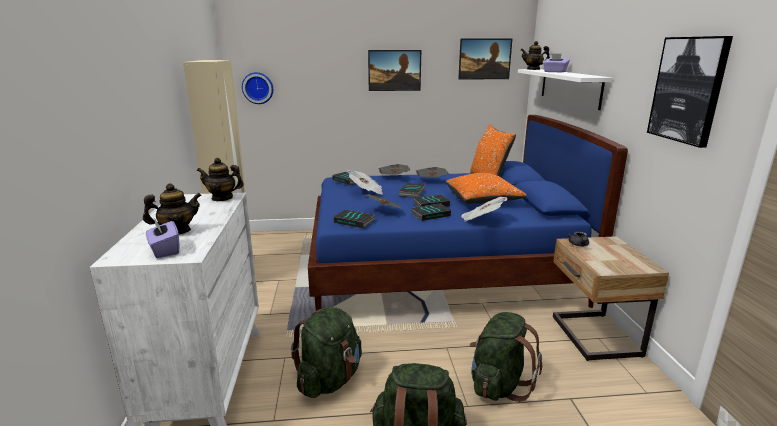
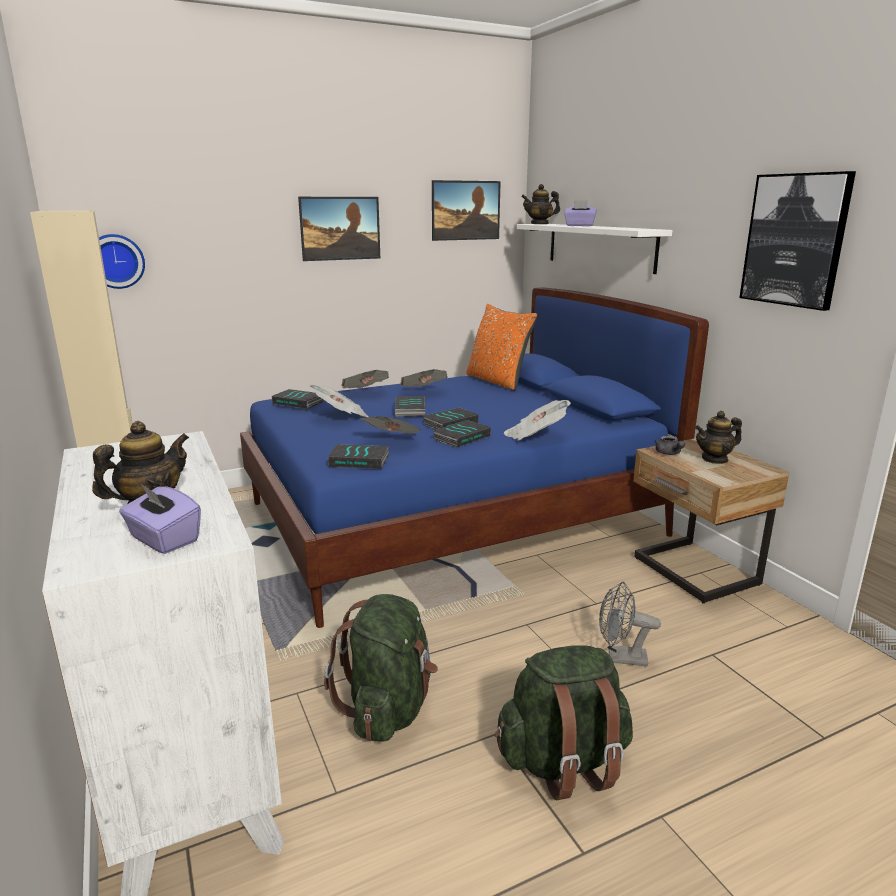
camera: 20 degrees left, 0 degrees up
teapot [197,158,244,201] -> teapot moved to [695,411,742,464]
orange pillow [446,173,527,204] -> none
green backpack [470,312,542,402] -> grey fan [599,582,661,666]

